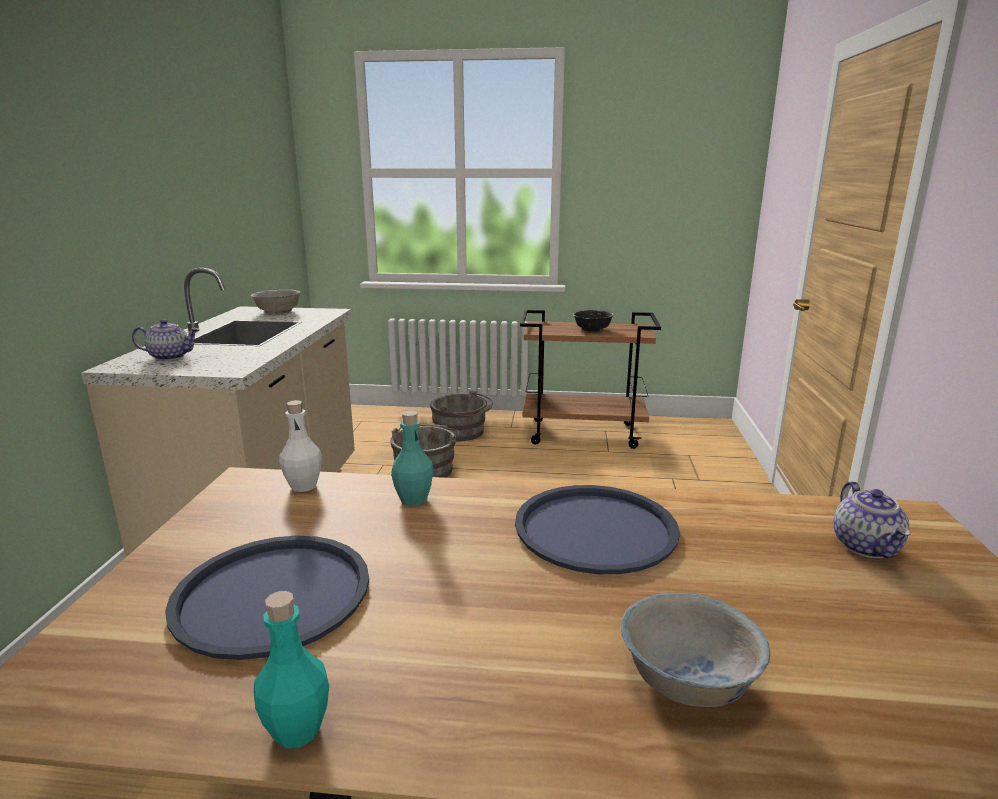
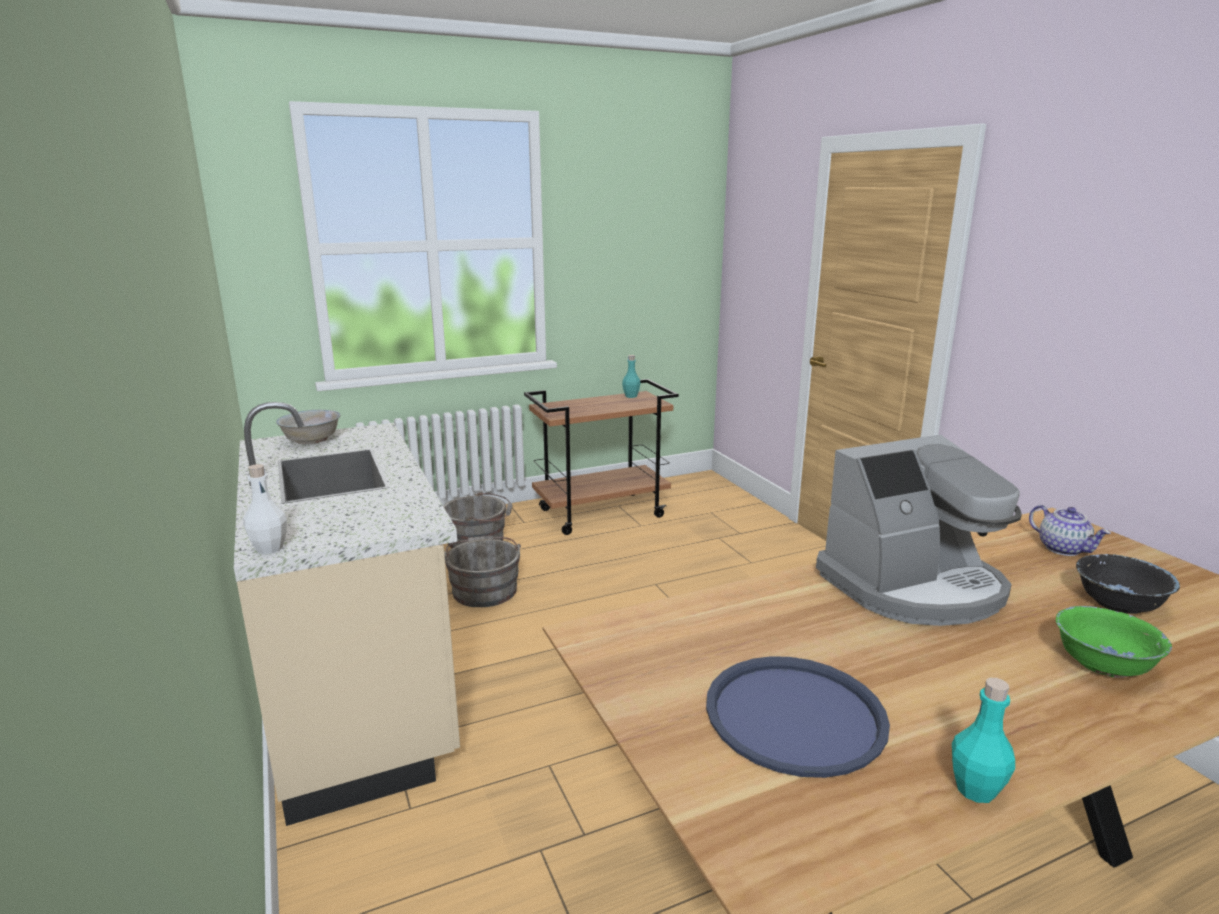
camera: 30 degrees left, 0 degrees up
teapot [132,319,199,361] -> none
white bottle [279,400,322,492] -> white bottle moved to [243,464,287,554]
turquoise bottle [391,410,433,506] -> turquoise bottle moved to [622,355,641,398]
blue tray [515,485,680,574] -> coffee machine [816,434,1022,626]
black bowl [573,310,614,332] -> black bowl moved to [1076,554,1180,614]
white bowl [621,593,770,707] -> green bowl [1056,606,1172,678]

